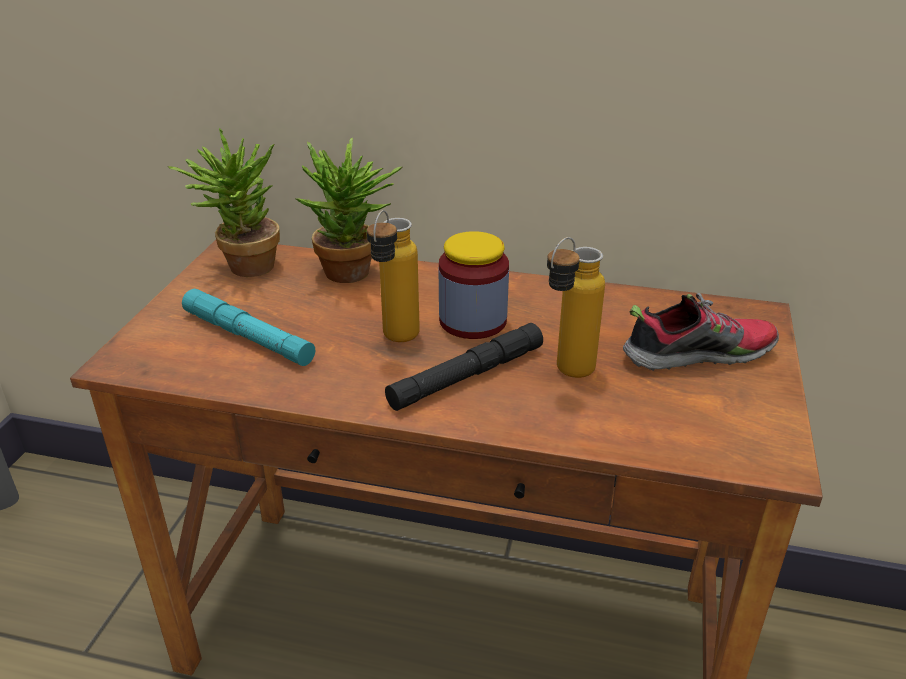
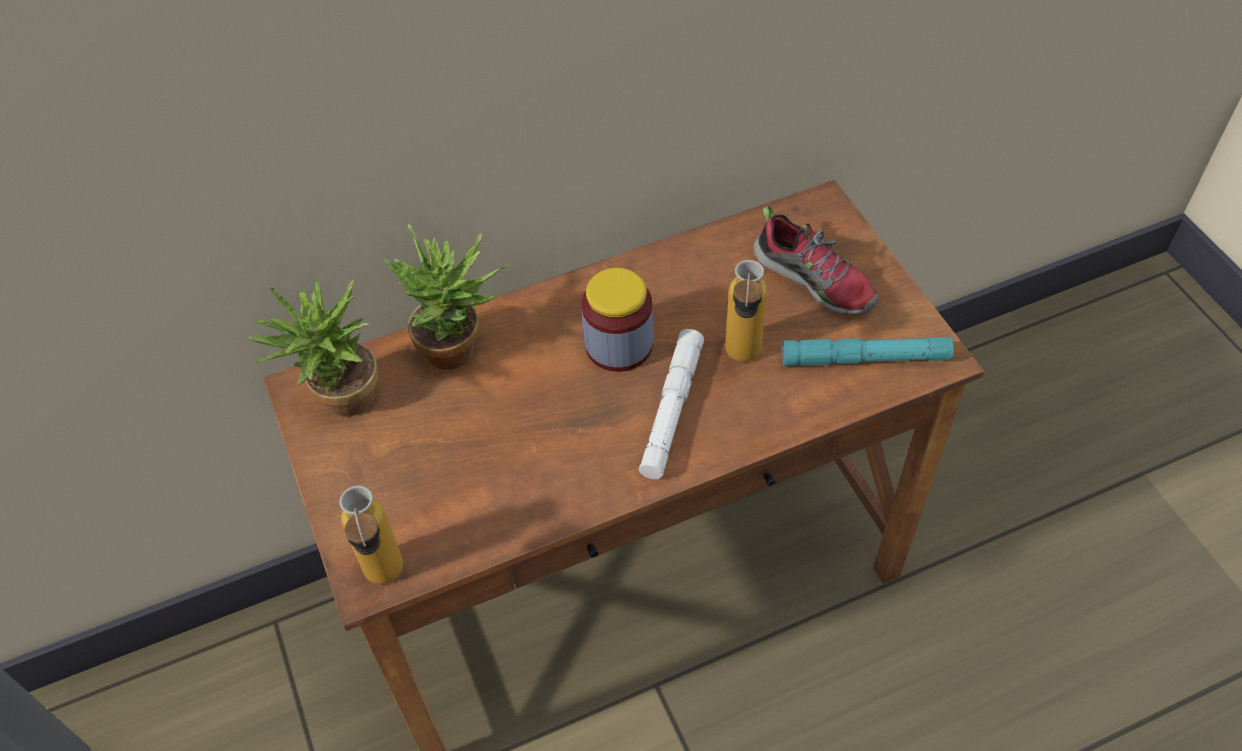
camera: 35 degrees left, 20 degrees up
turquoise flashlight [182,289,315,366] -> turquoise flashlight moved to [782,337,954,366]
bottle [367,210,420,342] -> bottle moved to [339,485,403,584]
black flashlight [385,323,543,411] -> white flashlight [639,329,704,479]
shoe [623,293,779,371] -> shoe turned 90 degrees clockwise [753,206,879,315]

